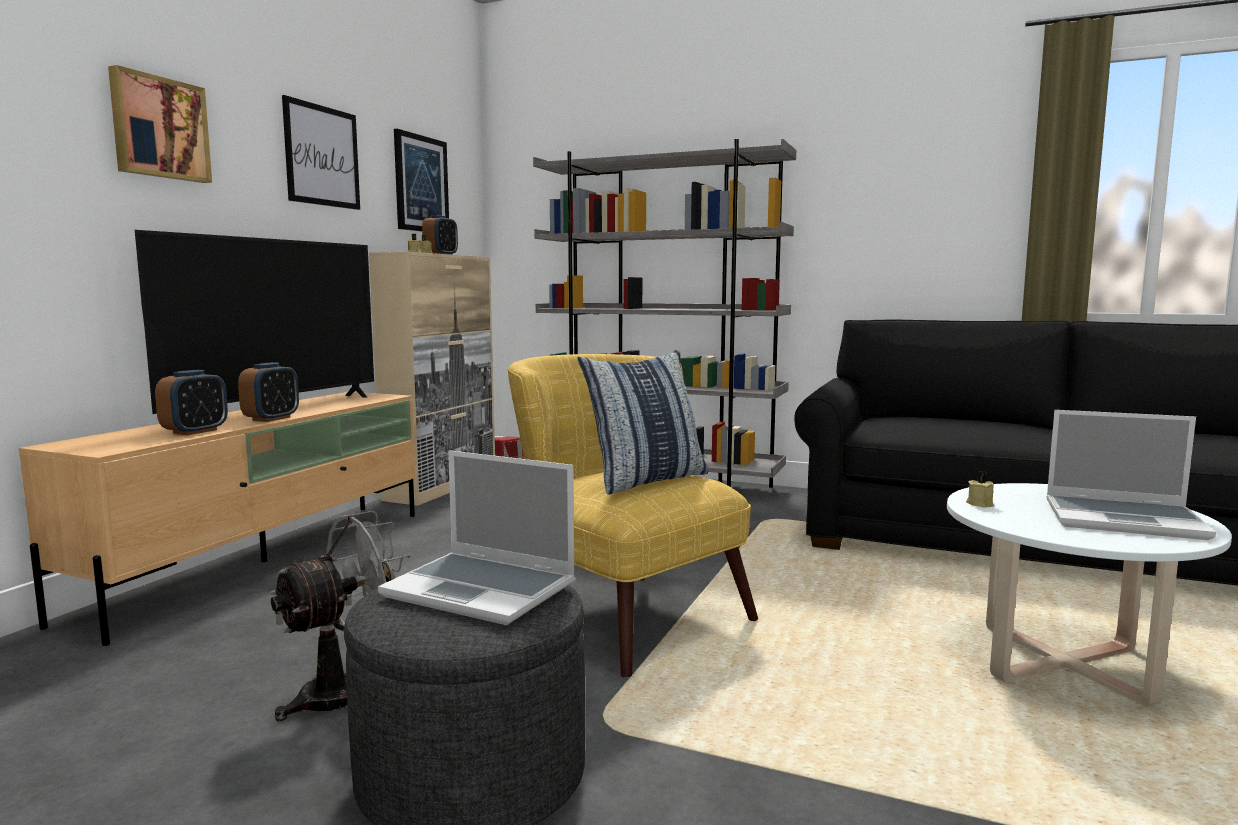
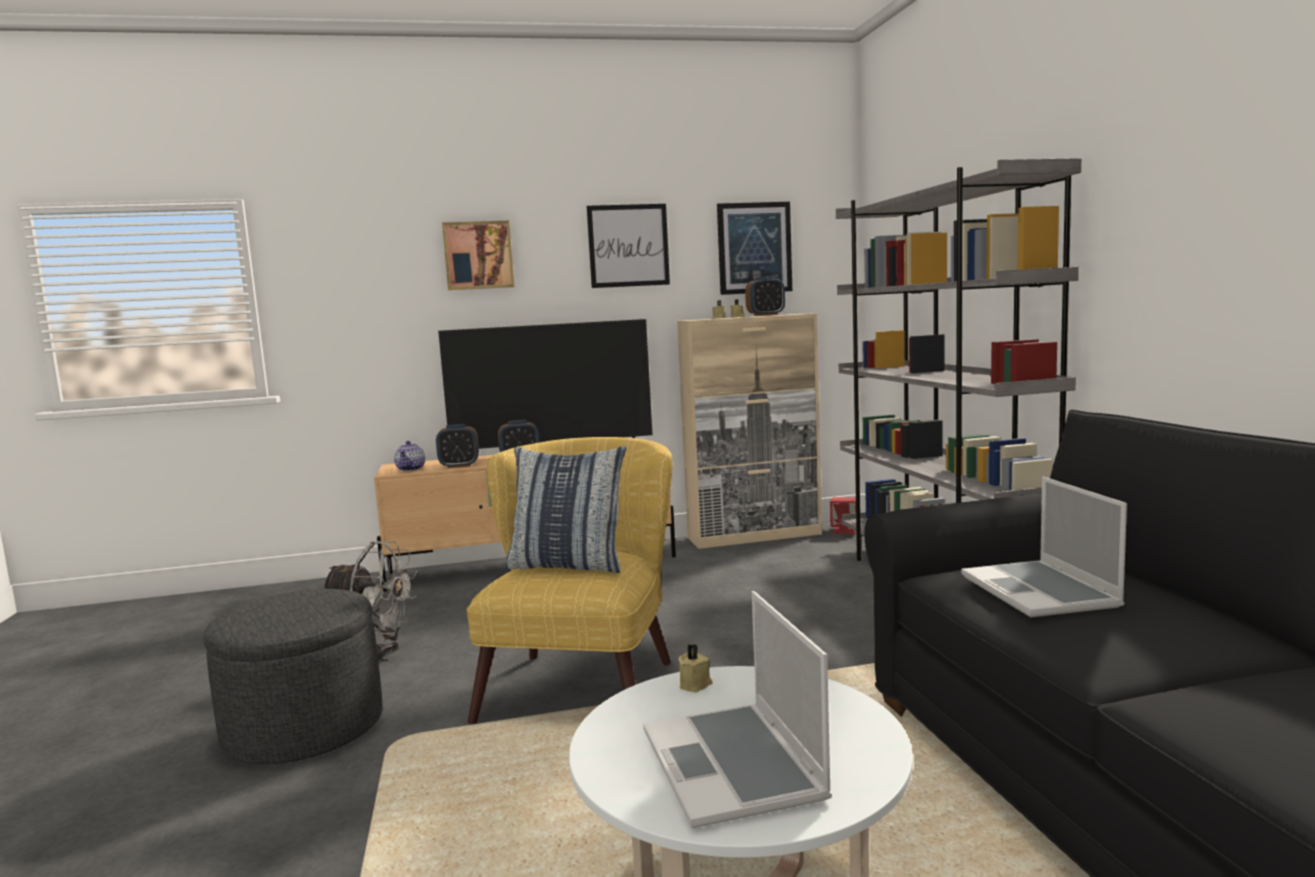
camera: 55 degrees right, 0 degrees up
laptop [378,450,575,625] -> laptop moved to [961,477,1127,617]
none -> teapot [394,441,425,471]

